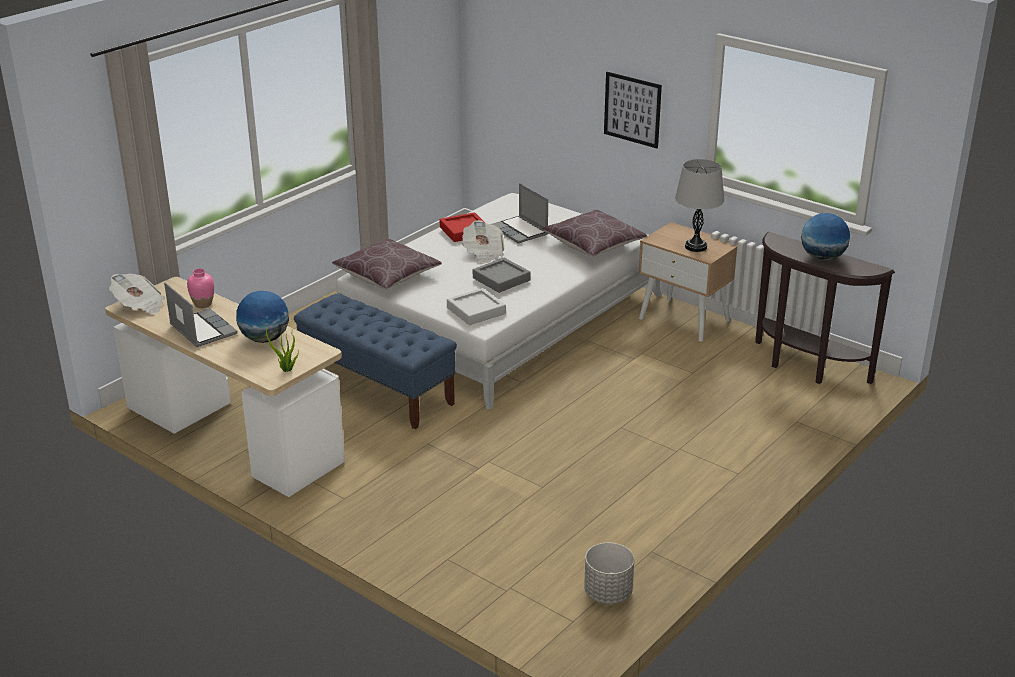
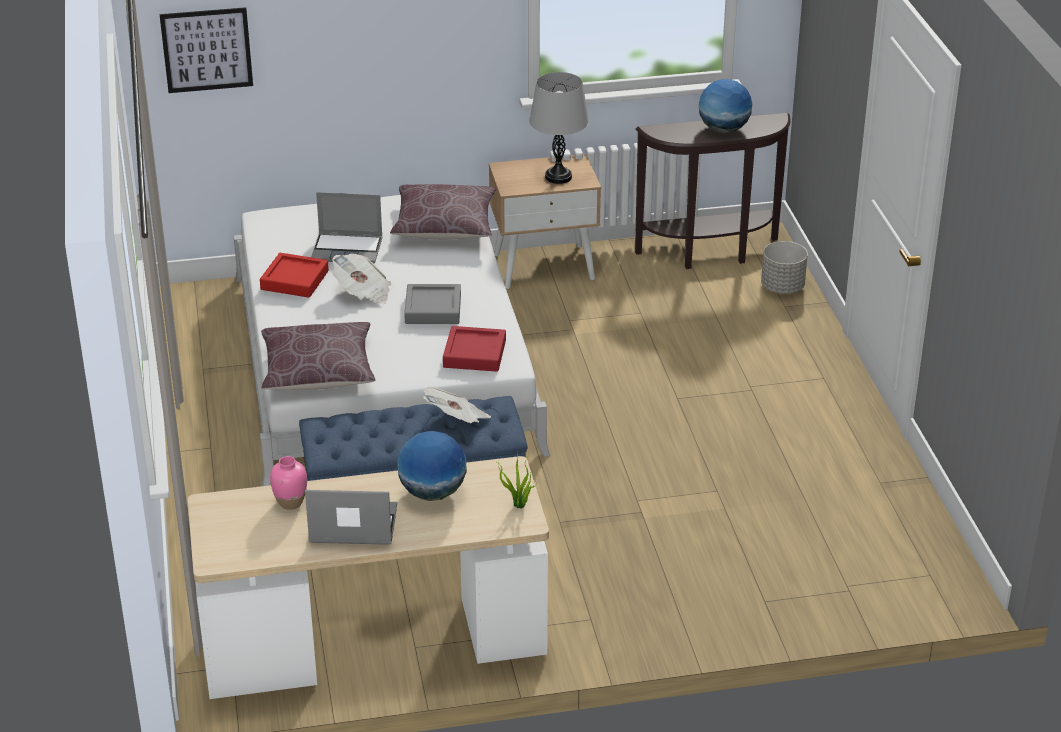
camera: 50 degrees left, 5 degrees up
newspaper [109,273,165,314] -> newspaper moved to [423,387,491,423]
grey tray [447,288,506,325] -> red tray [443,326,506,372]
grey planter [584,542,634,604] -> grey planter moved to [761,241,808,294]
picture [604,72,662,148] -> picture moved to [159,7,253,93]

